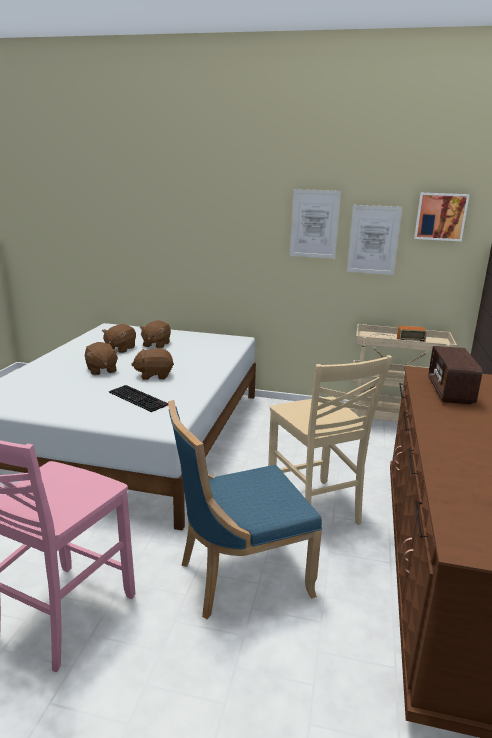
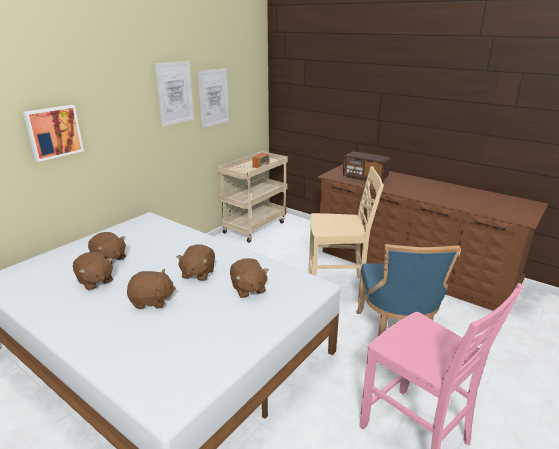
camera: 65 degrees left, 5 degrees up
keyboard [109,385,169,412] -> brown plush toy [230,258,269,298]
picture [414,193,470,241] -> picture moved to [23,105,84,162]

